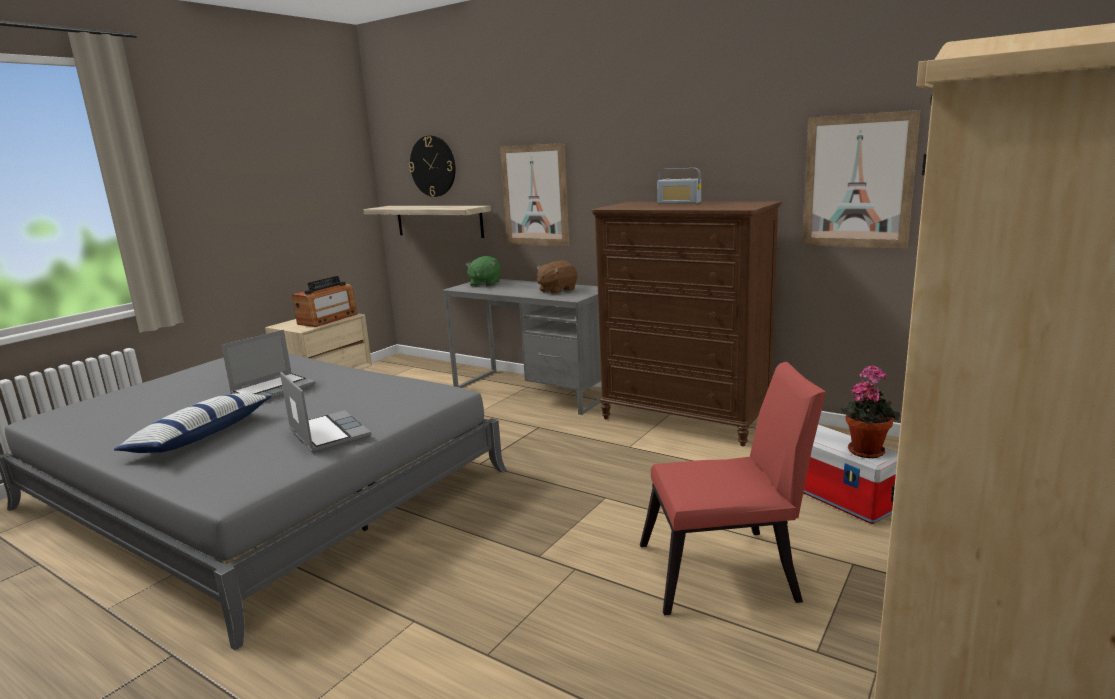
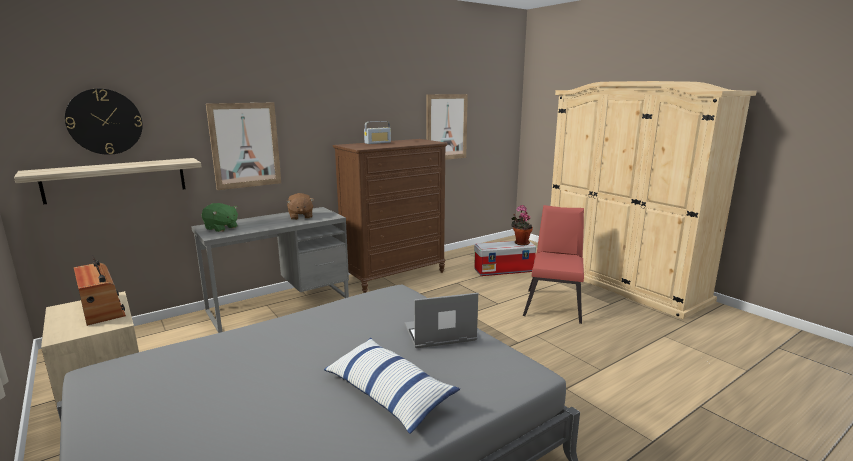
camera: 70 degrees left, 0 degrees up
laptop [221,330,315,400] -> none

